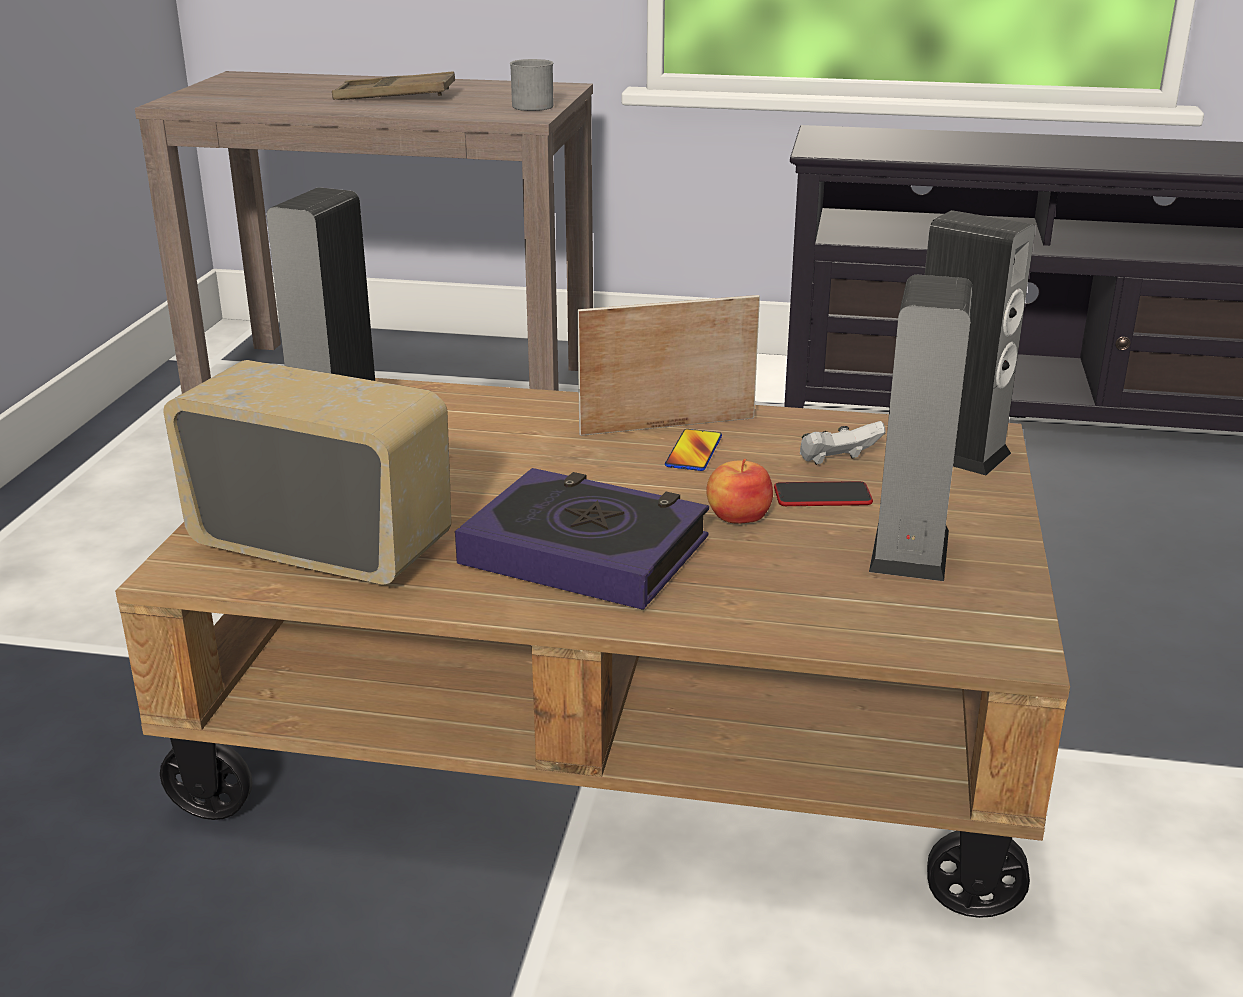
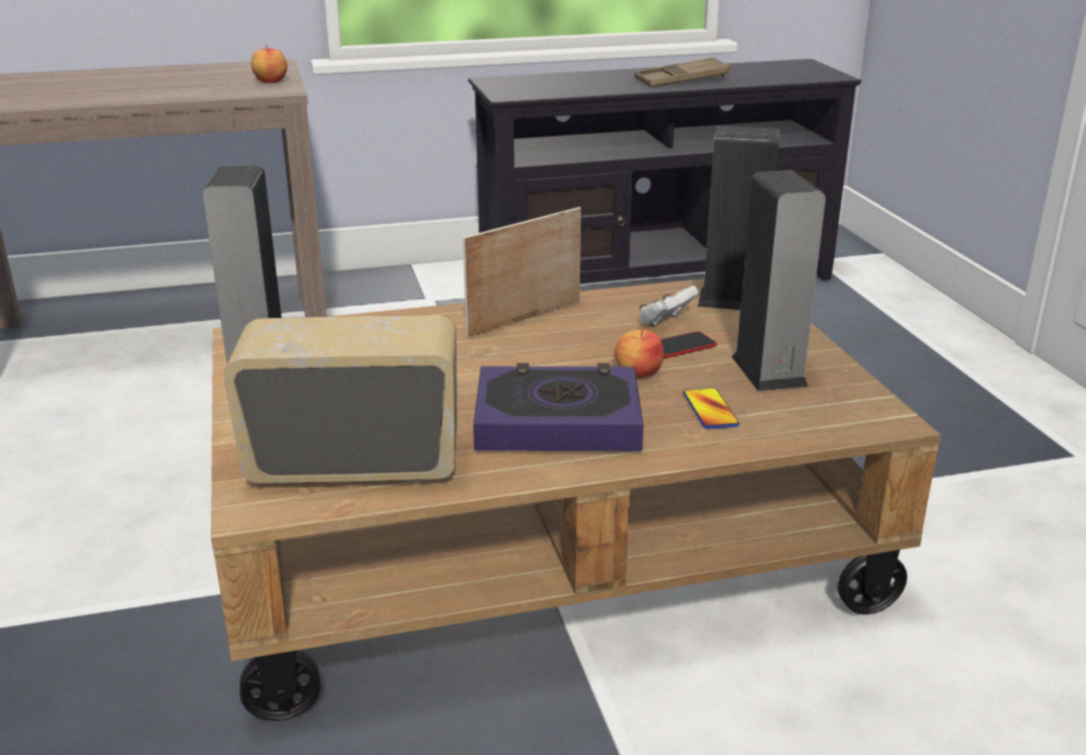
camera: 25 degrees left, 0 degrees up
brown tray [332,71,455,100] -> brown tray moved to [635,57,732,87]
grey mug [510,59,554,111] -> apple [251,44,287,83]
phone [665,429,722,471] -> phone moved to [683,388,739,429]

